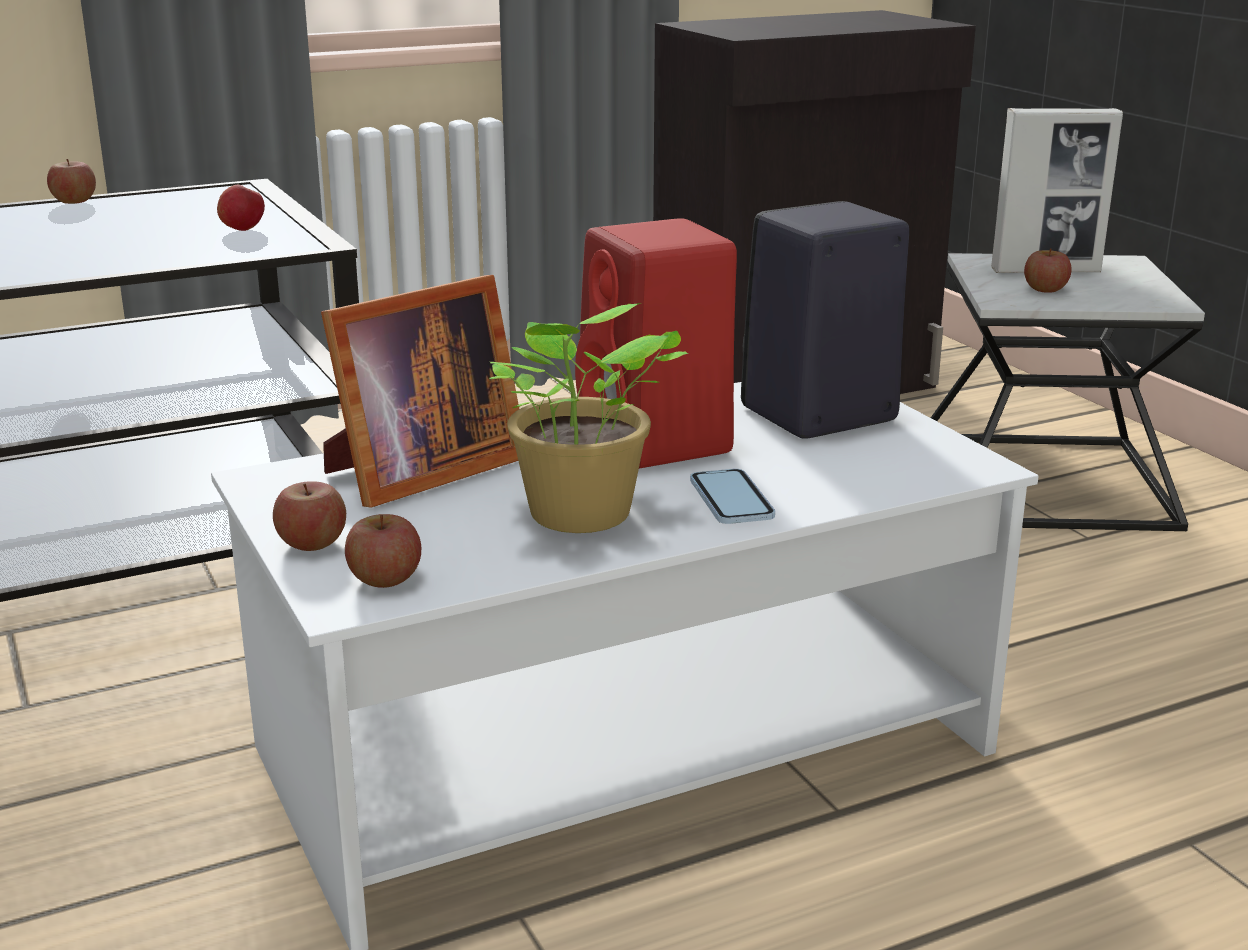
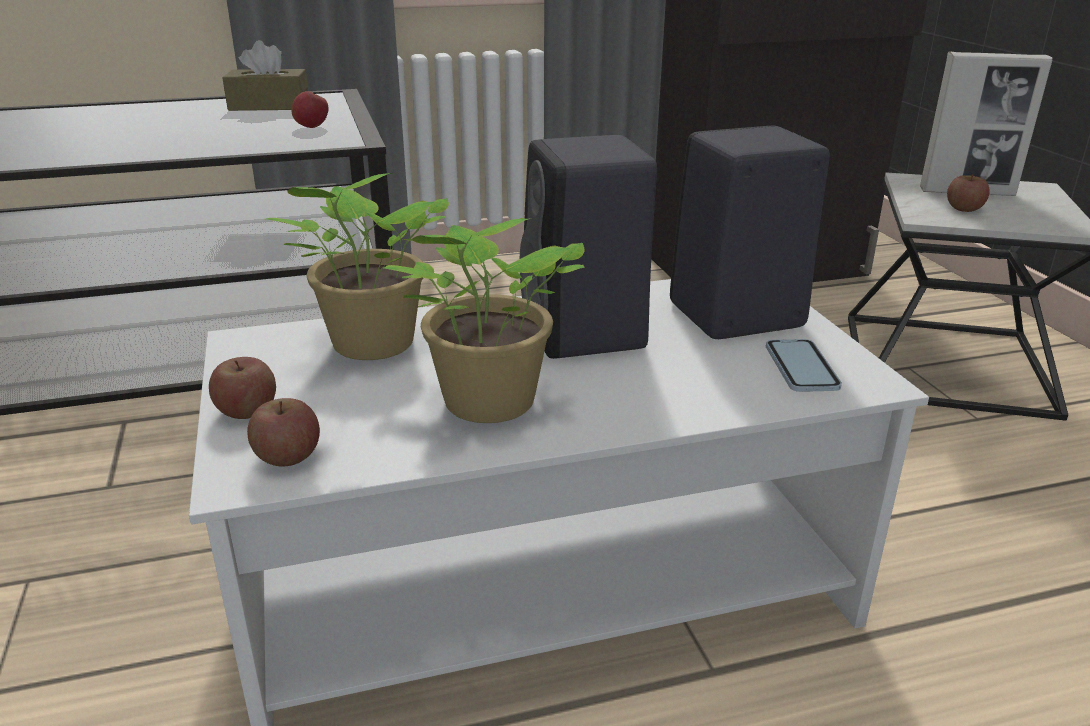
camera: 10 degrees right, 5 degrees up
apple [47,159,96,204] -> none
picture frame [321,275,519,508] -> potted plant [266,173,449,360]
red speaker [575,218,737,469] -> black speaker [520,135,657,359]
phone [690,469,775,524] -> phone moved to [766,339,842,392]
none -> brown tissue box [223,40,308,111]

